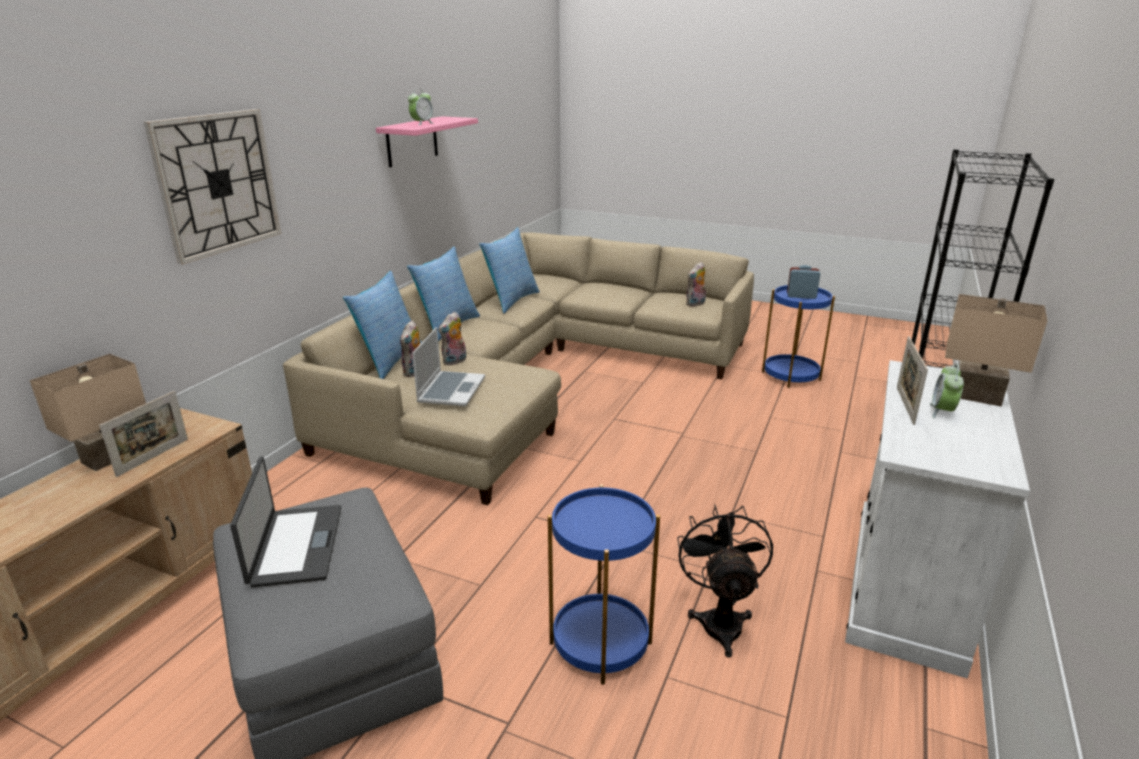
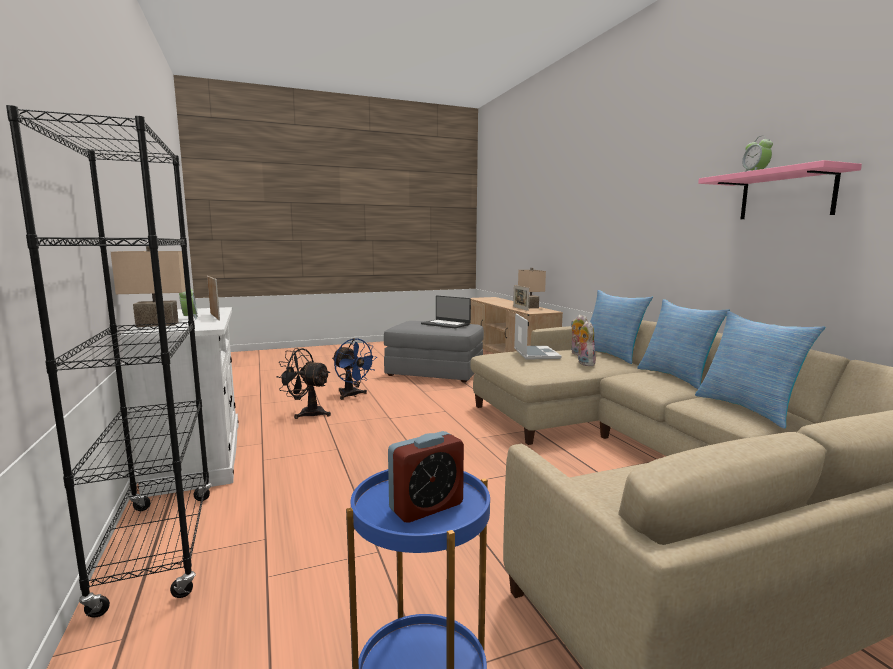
camera: 135 degrees right, 15 degrees down
wall clock [144,109,281,265] -> none
laptop [412,327,485,407] -> laptop turned 150 degrees counterclockwise [514,313,562,360]
blue side table [548,484,660,684] -> blue fan [332,338,377,400]
black fan [677,504,773,658] -> black fan turned 150 degrees clockwise [276,348,331,419]
plush toy [686,262,706,306] -> none

